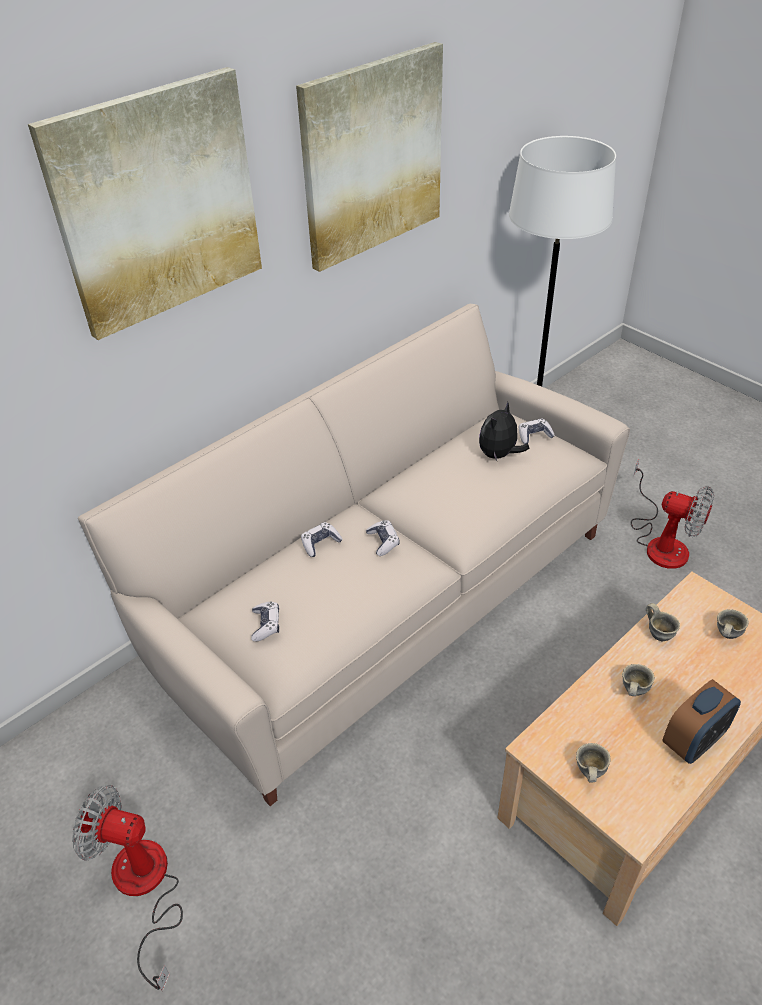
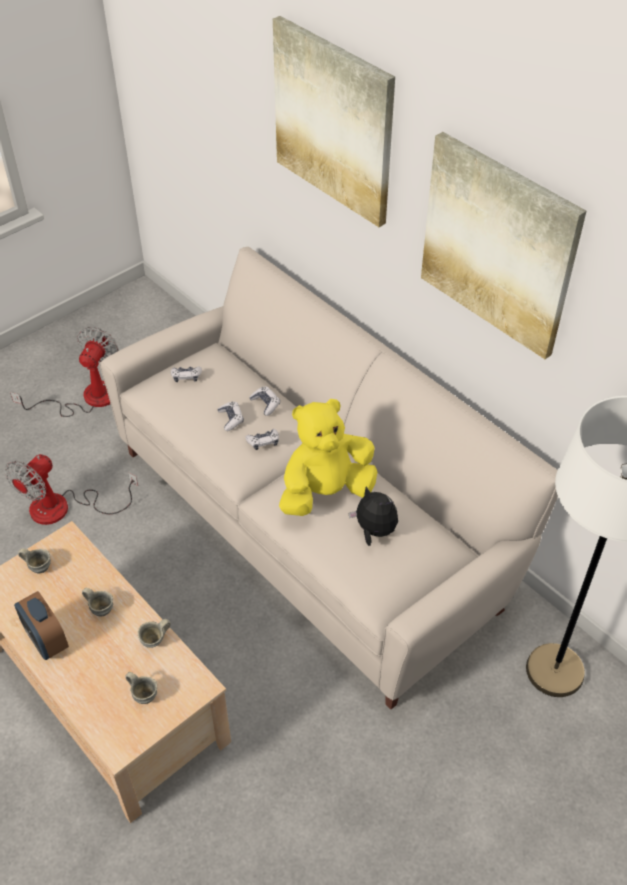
camera: 90 degrees right, 5 degrees up
game controller [519,419,555,444] -> game controller moved to [217,401,244,431]
fan [631,460,714,569] -> fan moved to [5,454,138,525]
none -> yellow plush toy [279,399,377,516]

